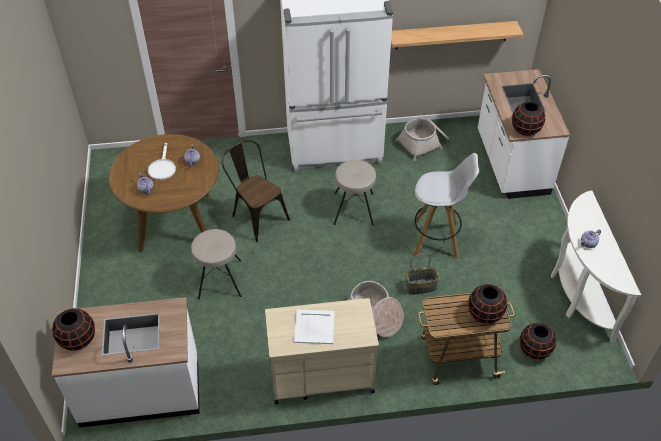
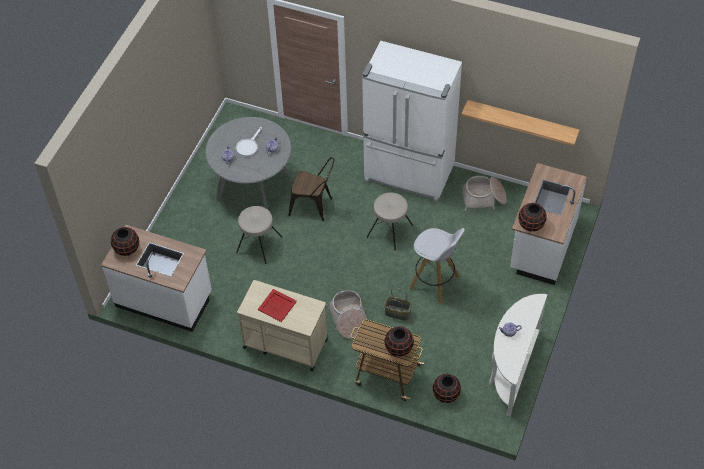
camera: 30 degrees right, 5 degrees up
brown dining table [109,134,219,253] -> grey dining table [205,117,292,210]
brown chair [222,140,290,242] -> brown chair turned 120 degrees clockwise [288,157,334,221]
white tray [294,309,335,344] -> red tray [258,289,297,322]

